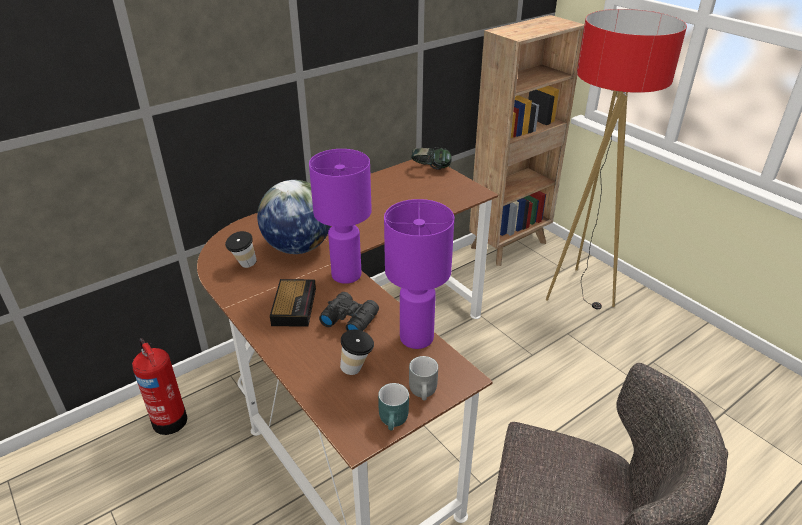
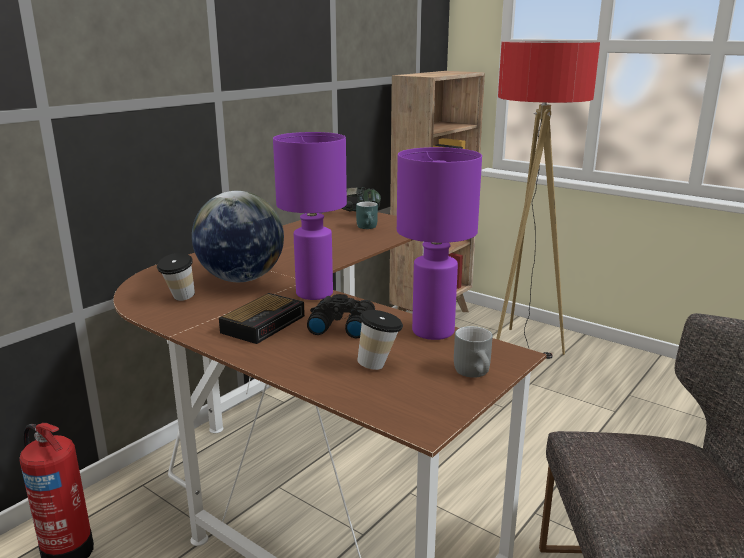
camera: 15 degrees left, 15 degrees down
alarm clock [270,279,316,327] -> alarm clock turned 45 degrees clockwise [219,293,305,344]
turquoise mug [378,383,409,431] -> turquoise mug moved to [356,202,378,229]

